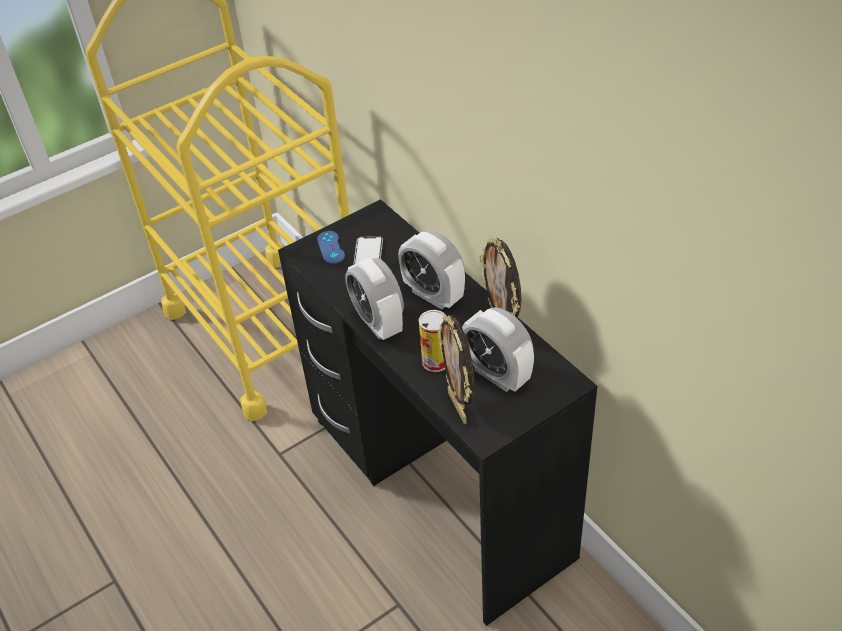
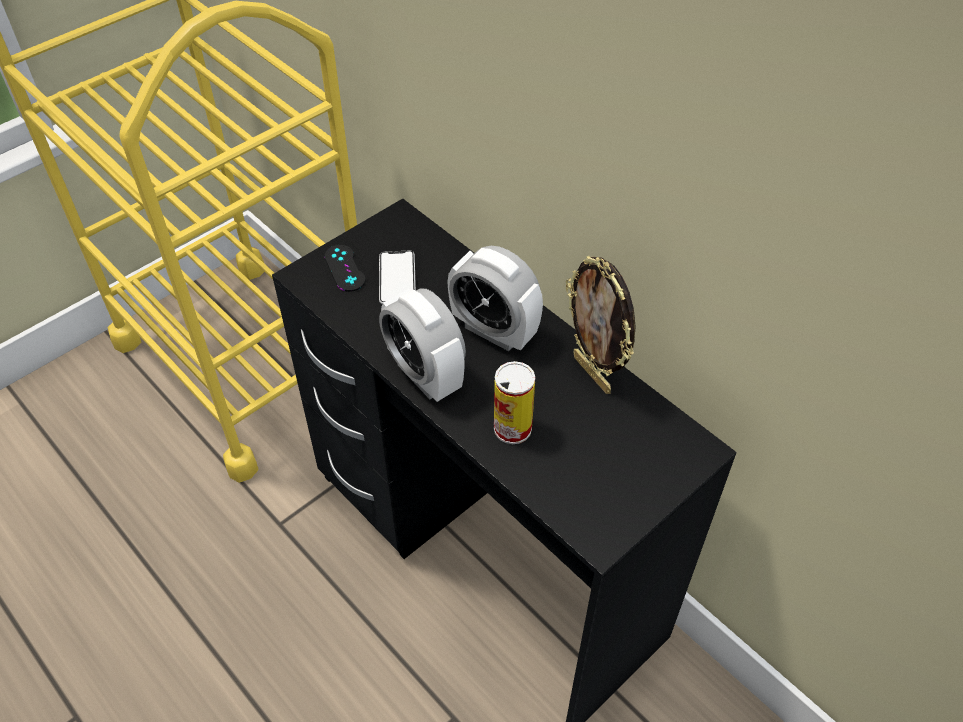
camera: 10 degrees left, 5 degrees up
blue game controller [317,231,345,264] -> black game controller [325,245,366,292]
picture frame [438,314,475,424] -> none
alarm clock [462,307,534,392] -> none

